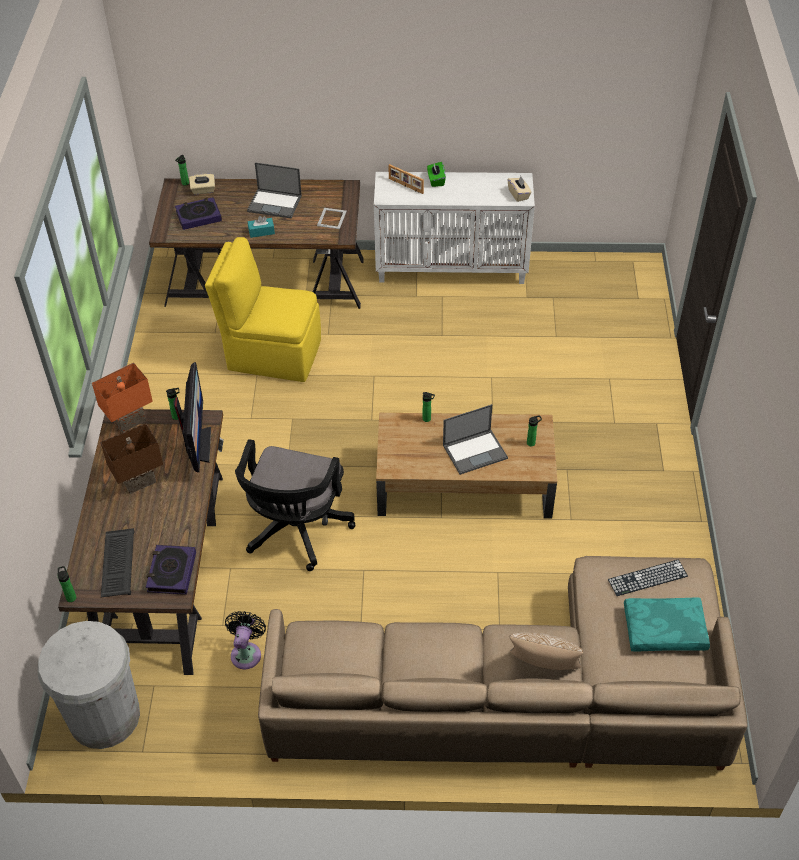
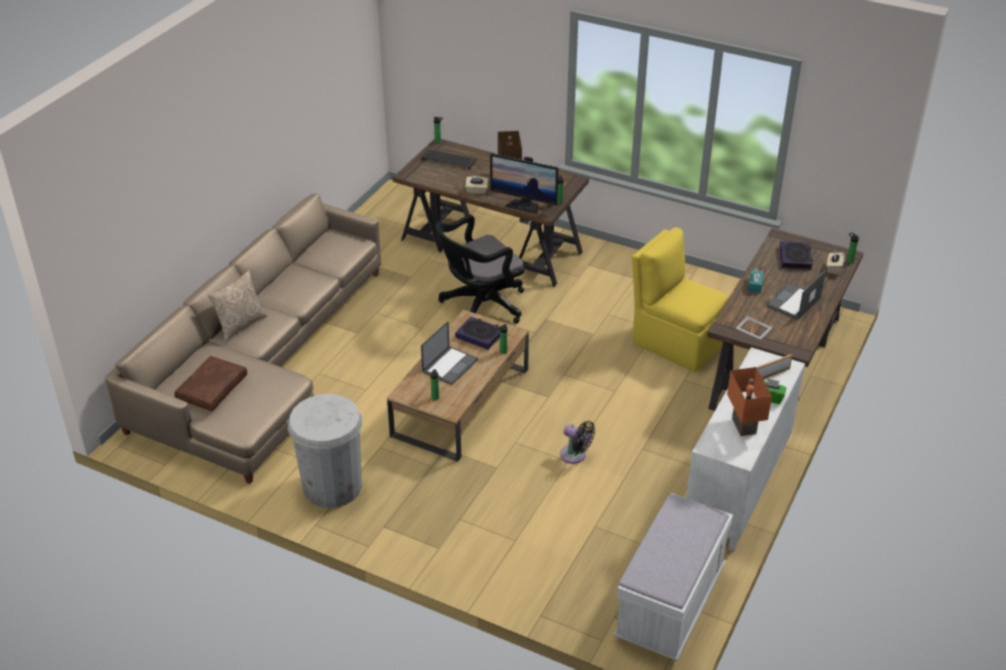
camera: 115 degrees right, 10 degrees down
white trash can [38,621,140,749] -> white trash can moved to [288,394,362,508]
orange table lamp [92,362,153,433] -> orange table lamp moved to [727,367,772,436]
book [146,545,196,595] -> book moved to [455,317,500,350]
yellow chair [205,237,321,382] -> yellow chair turned 90 degrees counterclockwise [632,227,729,372]
black fan [225,611,266,669] -> black fan moved to [560,421,595,464]
black office chair [235,439,356,571] -> black office chair turned 75 degrees counterclockwise [435,215,525,324]
laptop [443,404,508,475] -> laptop turned 150 degrees counterclockwise [421,321,478,385]
beige tissue box [508,176,532,202] -> beige tissue box moved to [465,176,489,194]
keyboard [608,559,688,596] -> none
turquoise pillow [624,597,710,652] -> brown pillow [174,356,247,411]
none -> white bench [614,493,733,661]

